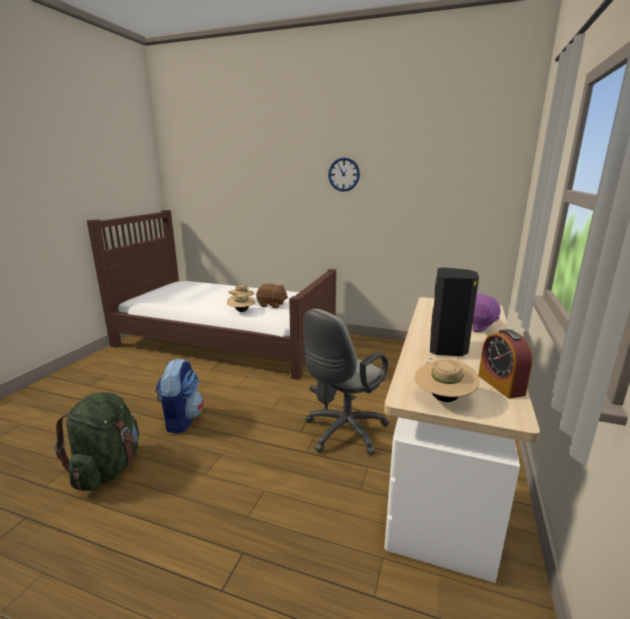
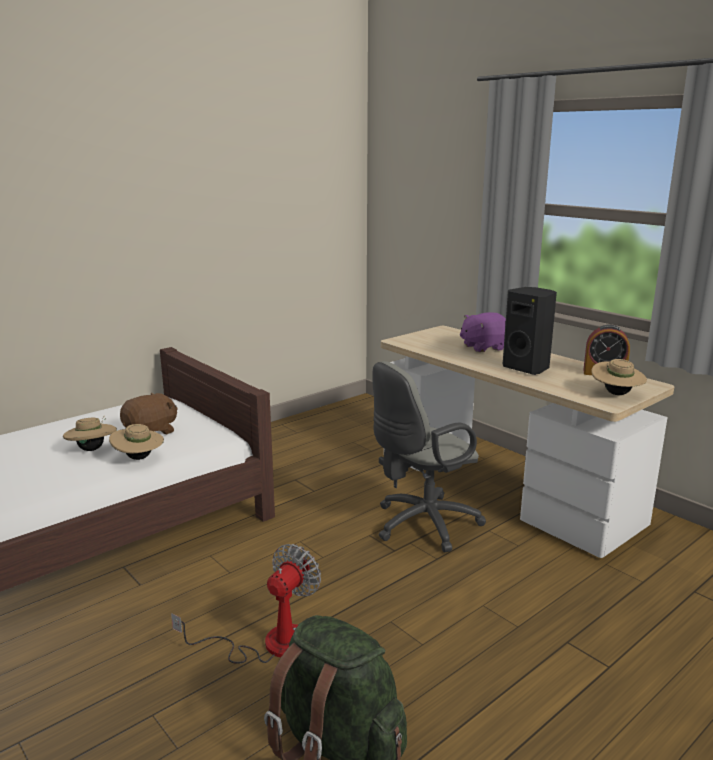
camera: 60 degrees left, 0 degrees up
backpack [155,359,204,434] -> fan [171,544,321,664]
grey office chair [303,309,389,455] -> grey office chair turned 75 degrees clockwise [372,361,486,552]
wall clock [328,157,360,192] -> none

